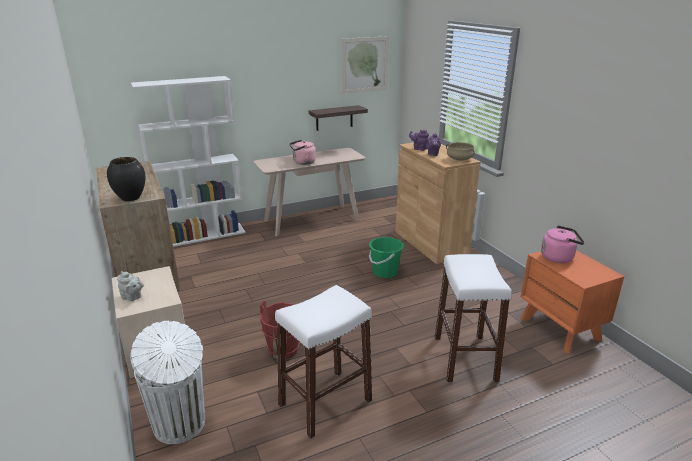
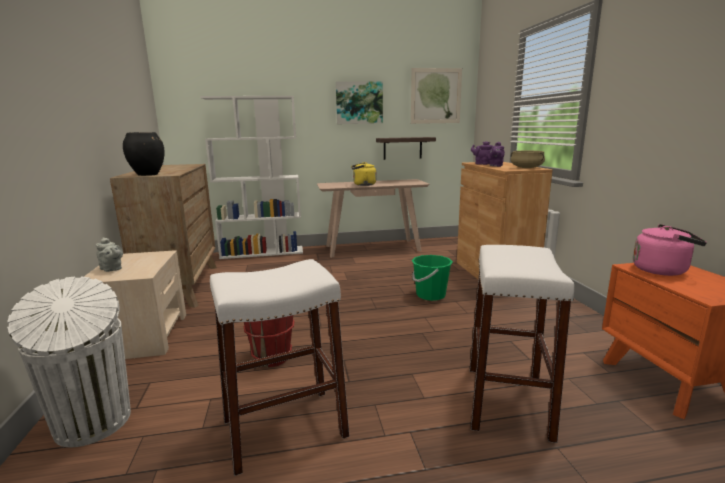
camera: 15 degrees right, 10 degrees down
pink kettle [289,140,316,165] -> yellow kettle [351,162,376,186]
none -> picture [336,81,383,124]

